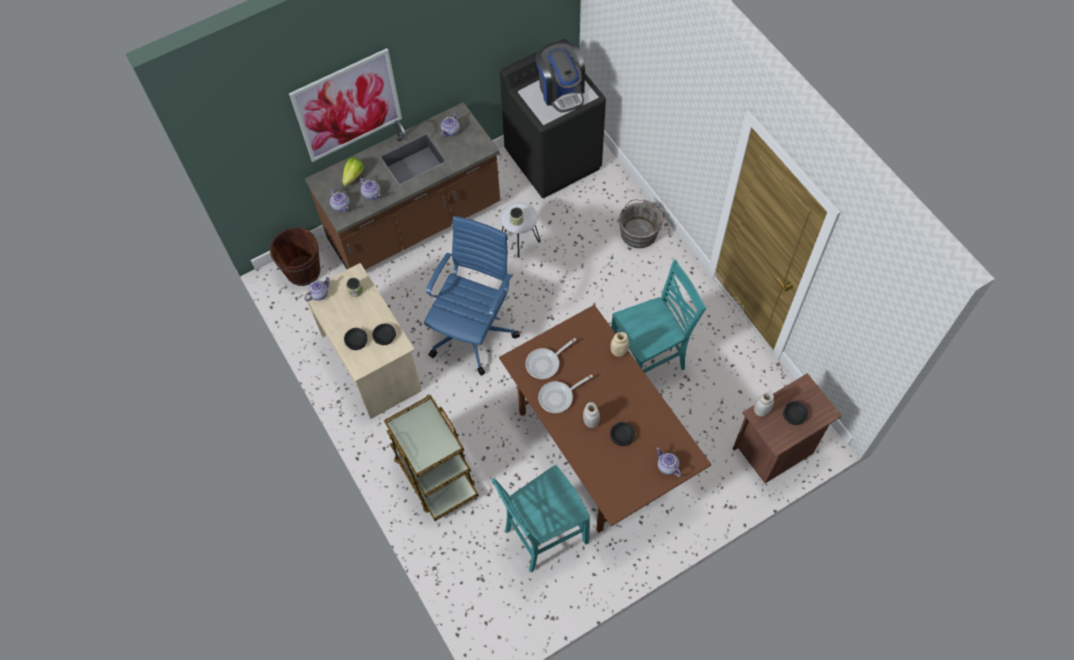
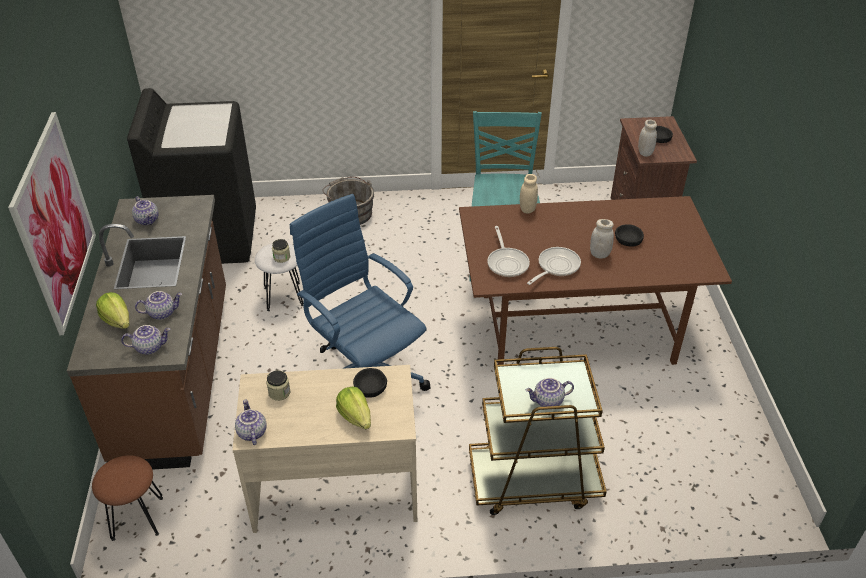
camera: 65 degrees left, 20 degrees down
brown bucket [270,228,321,286] -> brown stool [92,455,163,541]
black bowl [344,328,367,350] -> lettuce [336,387,371,429]
turquoise chair [491,465,590,572] -> none
coffee machine [535,41,585,113] -> none
frying pan [538,375,593,413] -> frying pan turned 135 degrees counterclockwise [527,247,581,285]
teapot [656,448,682,477] -> teapot moved to [525,378,574,407]

